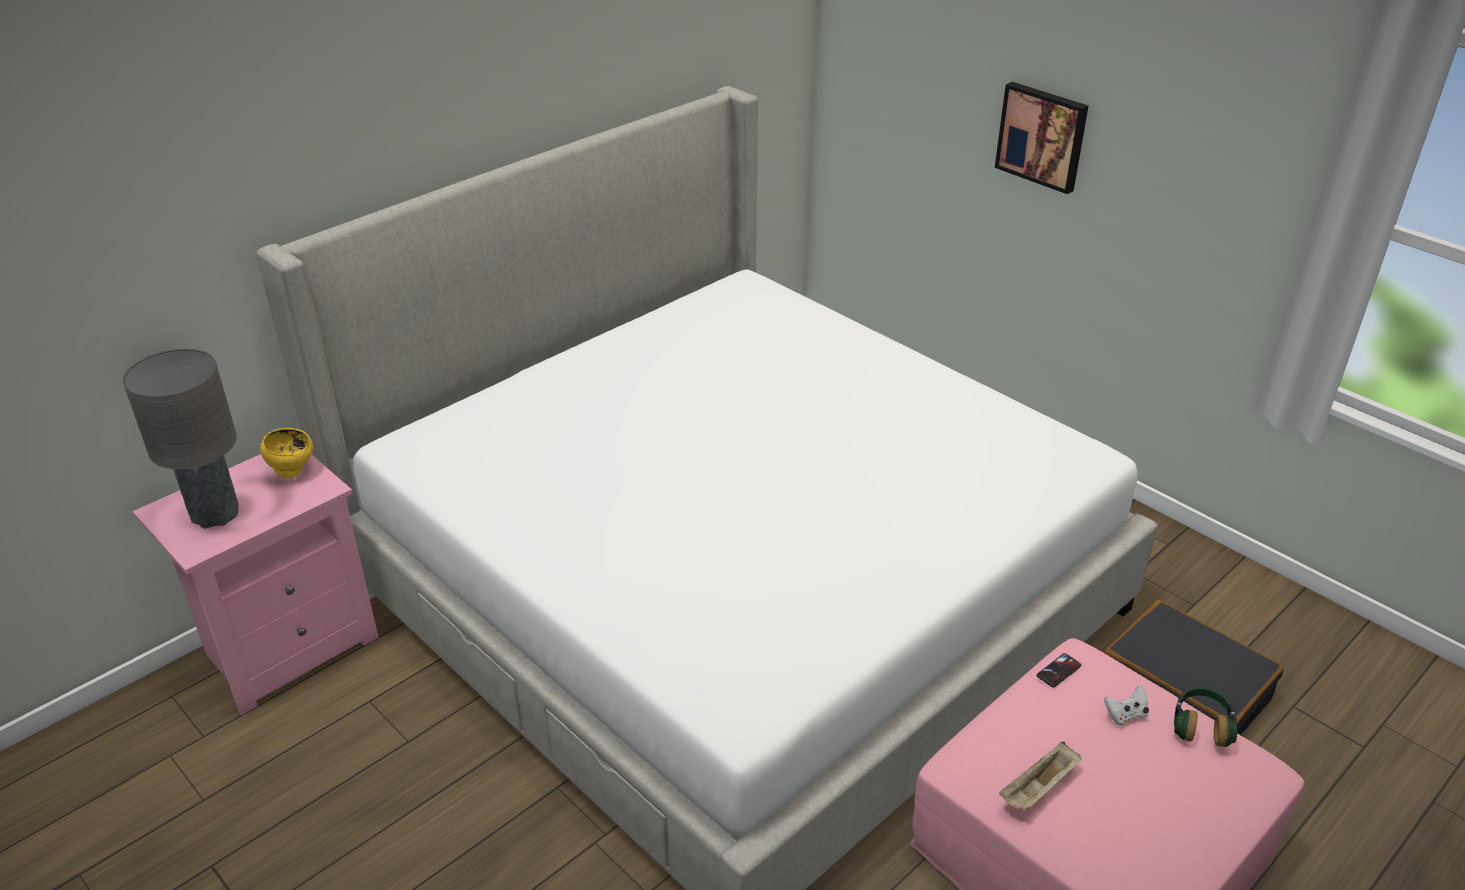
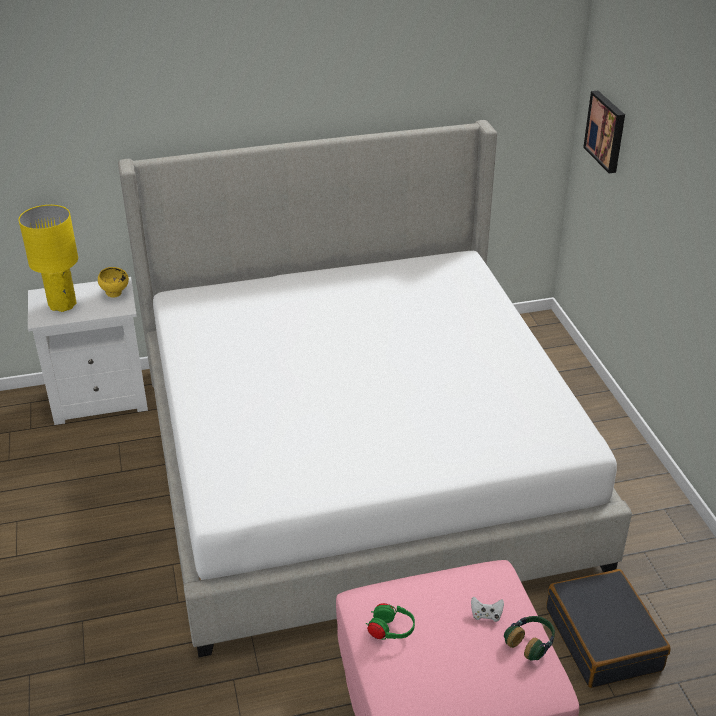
camera: 30 degrees right, 0 degrees up
grey table lamp [123,348,239,529] -> yellow table lamp [19,205,78,312]
pink nightstand [132,454,379,715] -> white nightstand [28,277,148,425]
picture [995,82,1088,194] -> picture moved to [583,91,625,173]
beige tray [999,742,1082,812] -> green headphones [366,603,415,640]
phone [1037,653,1081,687] -> none

